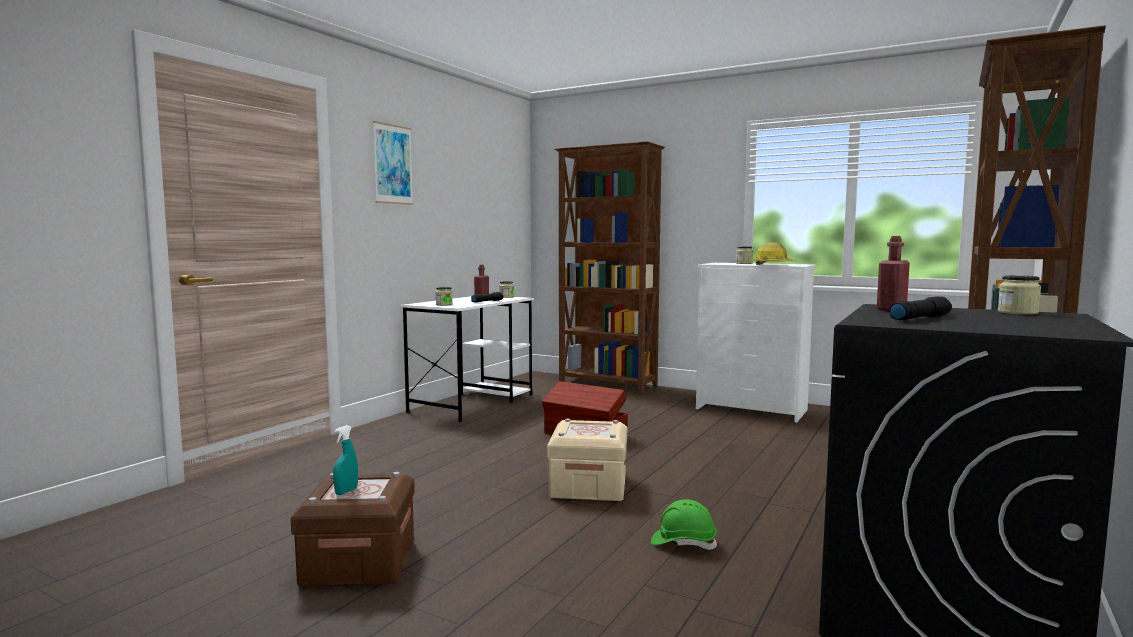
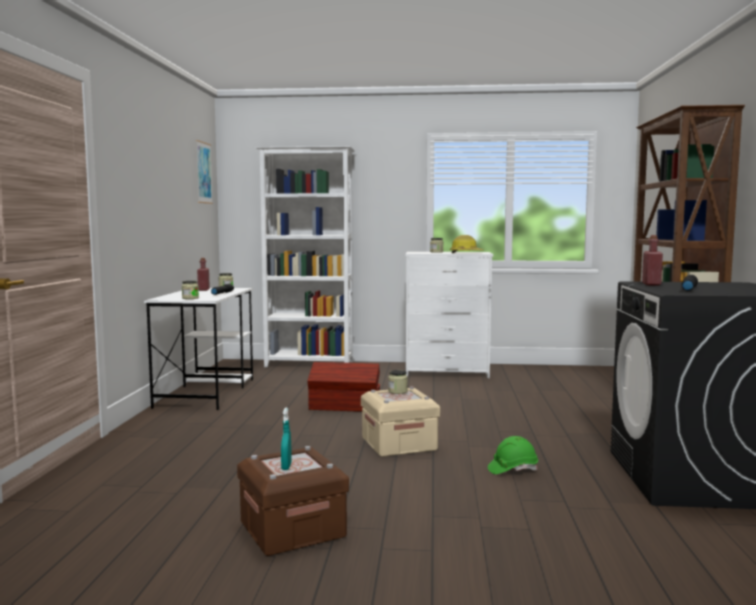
camera: 25 degrees left, 0 degrees up
picture [373,121,413,205] -> picture moved to [196,140,213,204]
brown bookcase [554,141,665,394] -> white bookcase [256,146,355,368]
jar [998,275,1041,315] -> jar moved to [388,370,408,394]

